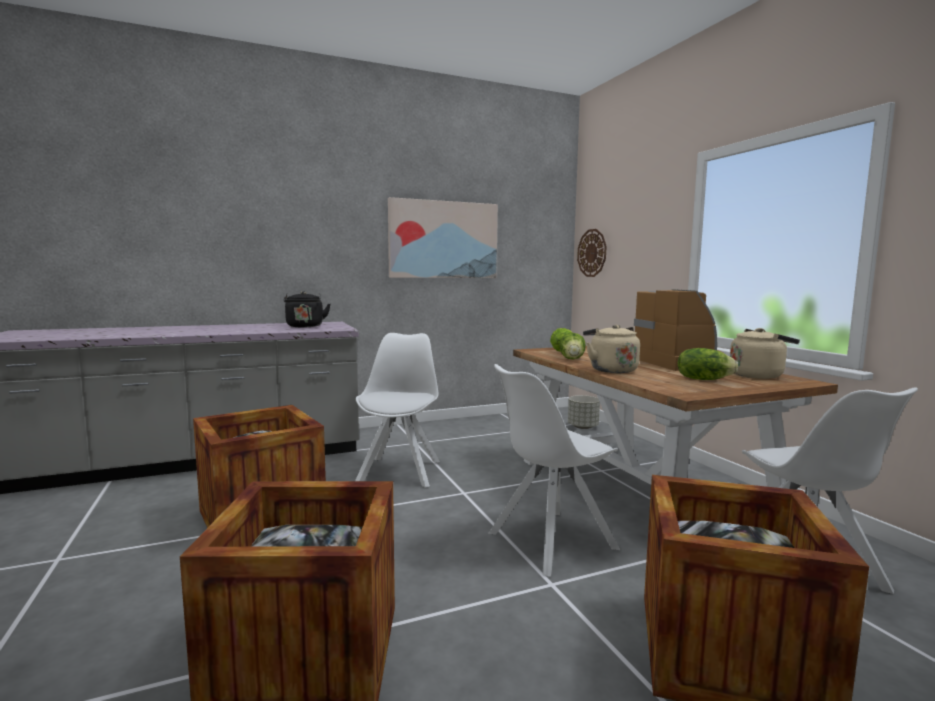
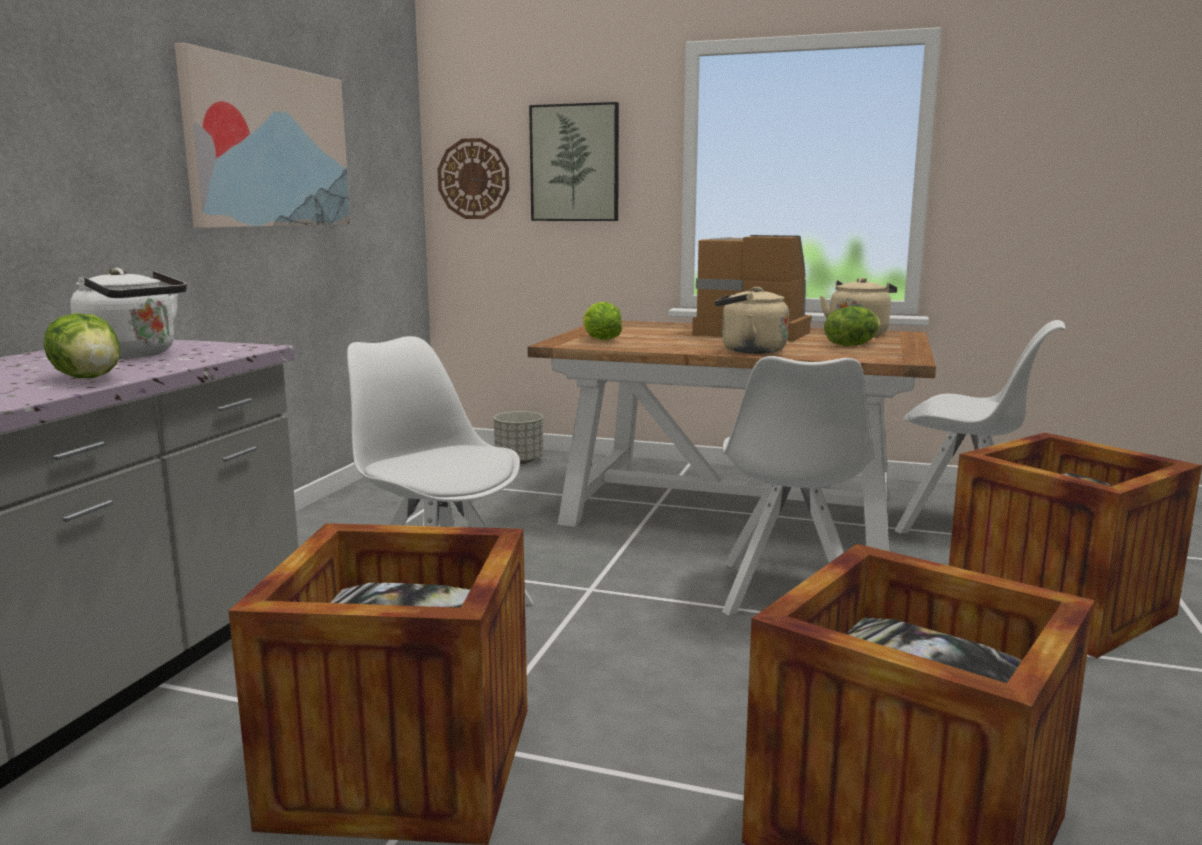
camera: 50 degrees left, 5 degrees up
black kettle [284,291,331,327] -> white kettle [70,268,187,359]
lettuce [560,333,586,359] -> lettuce moved to [44,313,120,378]
none -> picture [529,102,619,221]

